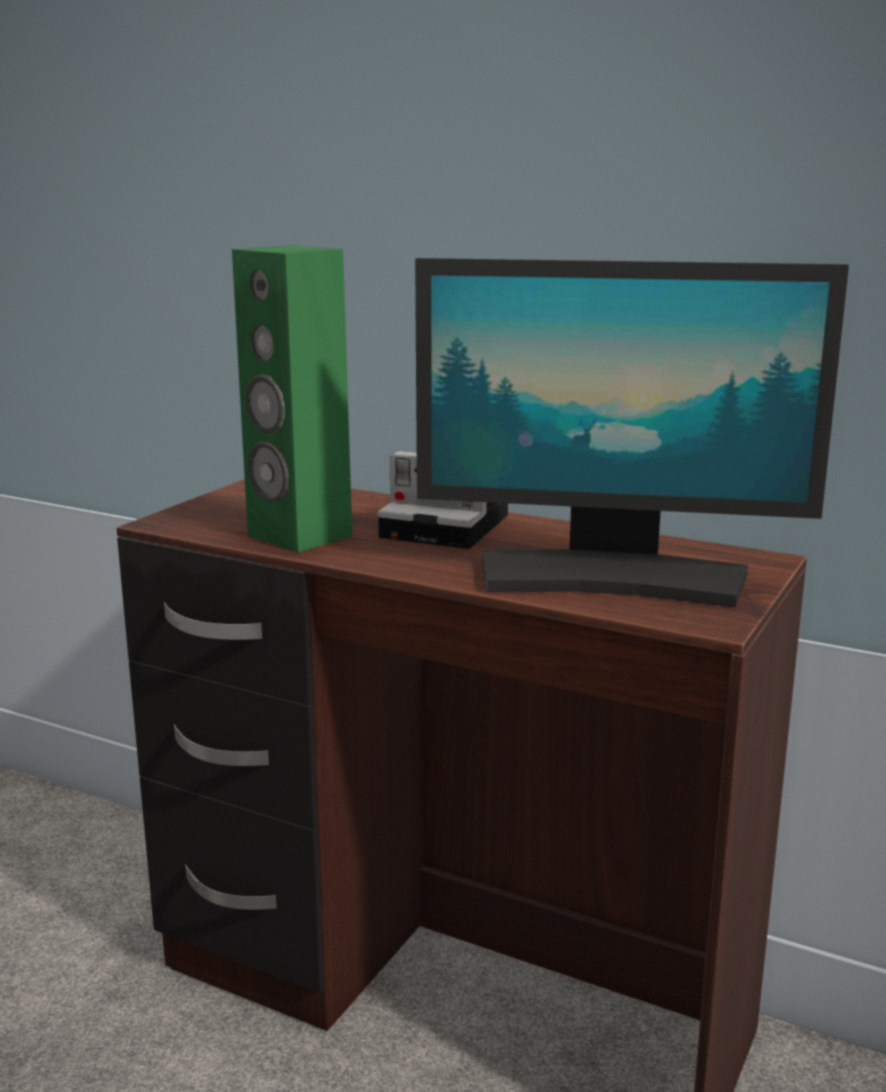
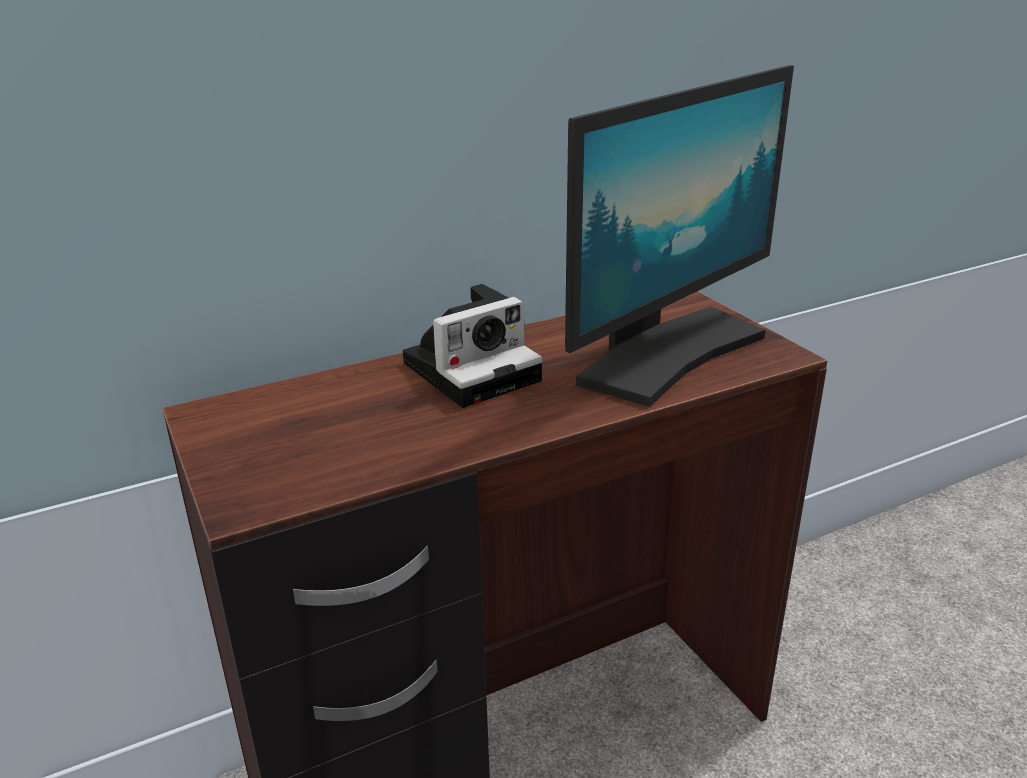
camera: 55 degrees left, 10 degrees up
green speaker [232,245,352,553] -> none

